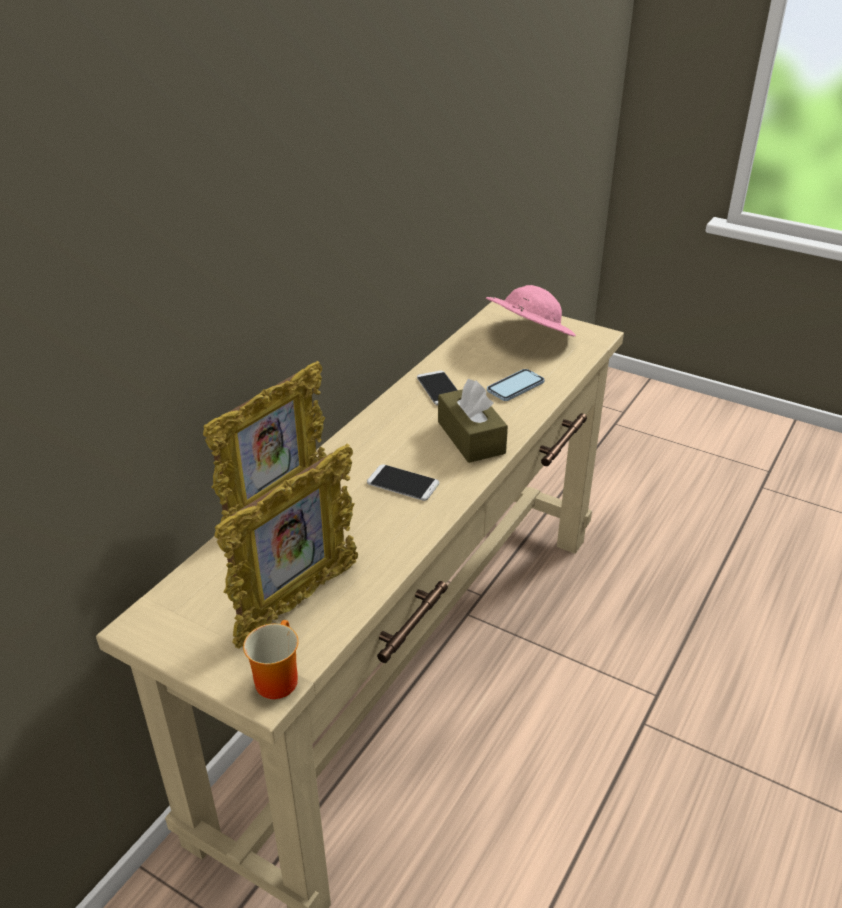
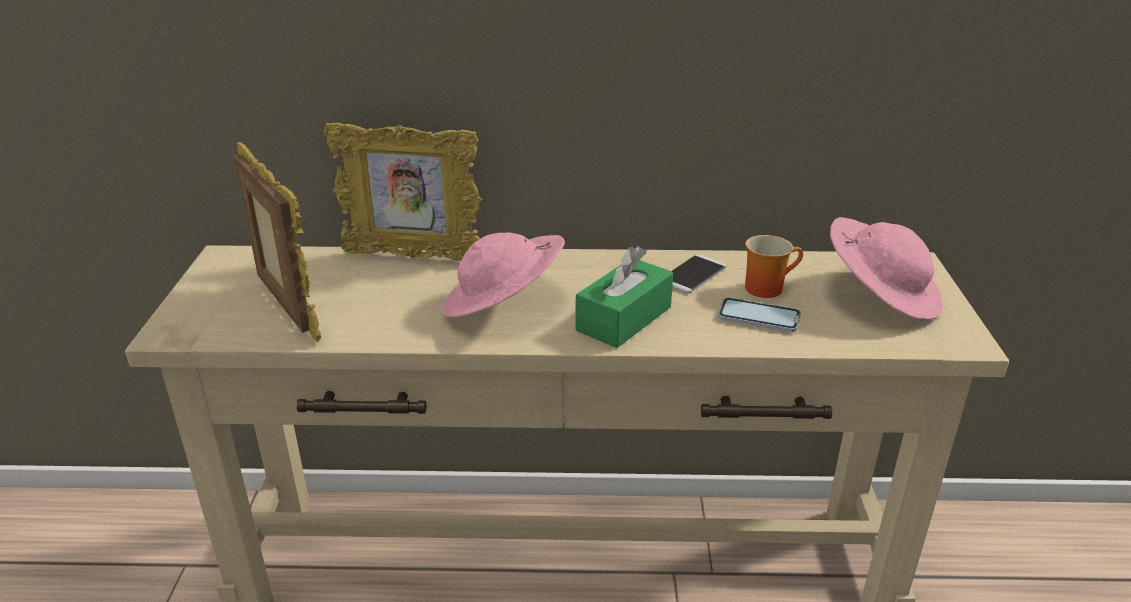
camera: 60 degrees right, 5 degrees down
picture frame [214,444,358,648] -> picture frame turned 135 degrees counterclockwise [233,142,321,342]
mug [243,620,299,699] -> mug moved to [745,235,803,298]
phone [367,464,439,501] -> pink hat [442,233,565,318]
brown tissue box [438,379,508,463] -> green tissue box [575,246,673,348]

